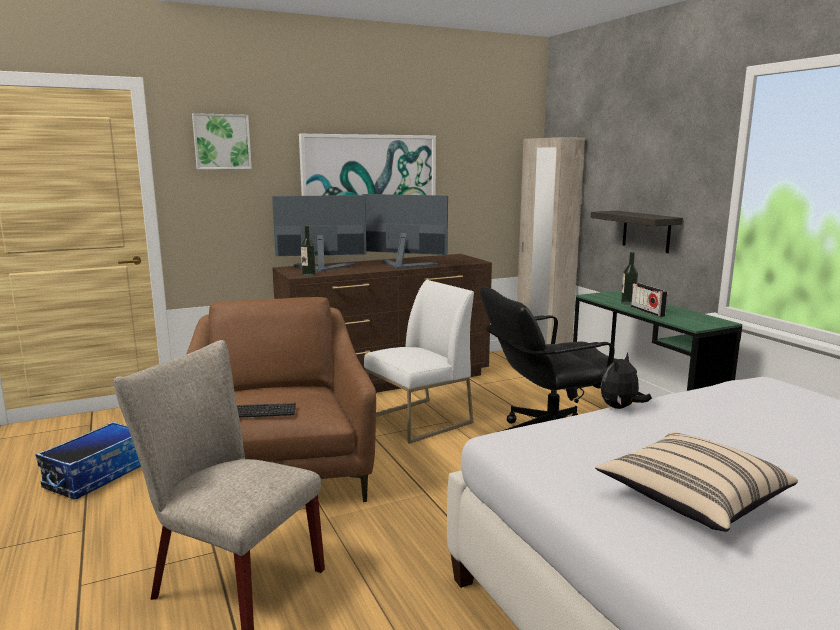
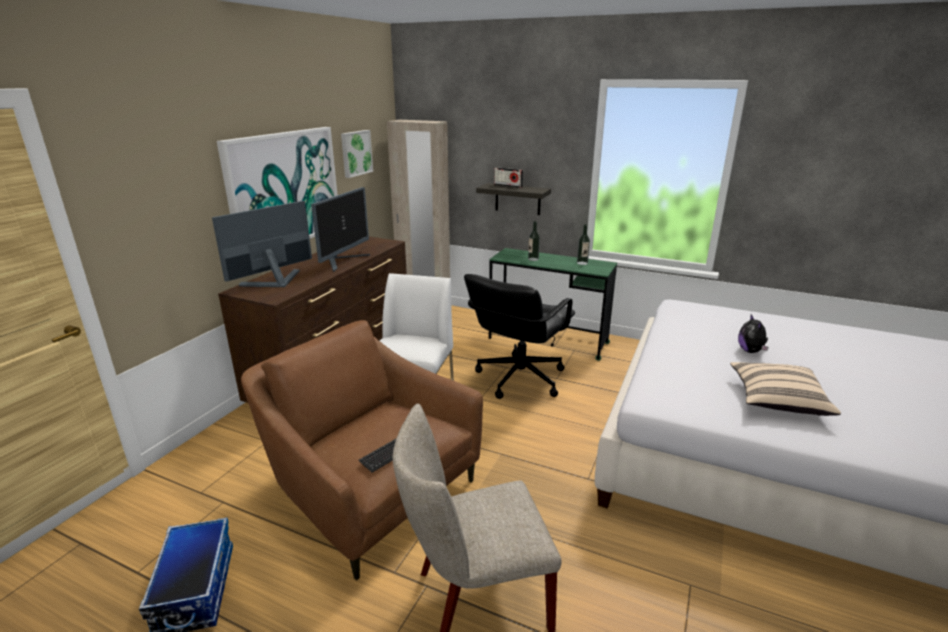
camera: 40 degrees left, 10 degrees up
picture [192,113,252,169] -> picture moved to [341,130,373,178]
bottle [301,226,316,276] -> bottle moved to [577,224,590,265]
monitor [362,194,448,269] -> monitor turned 135 degrees clockwise [311,187,370,272]
plush toy [601,352,652,409] -> plush toy moved to [738,314,769,353]
radio [631,283,668,317] -> radio moved to [494,167,523,188]

